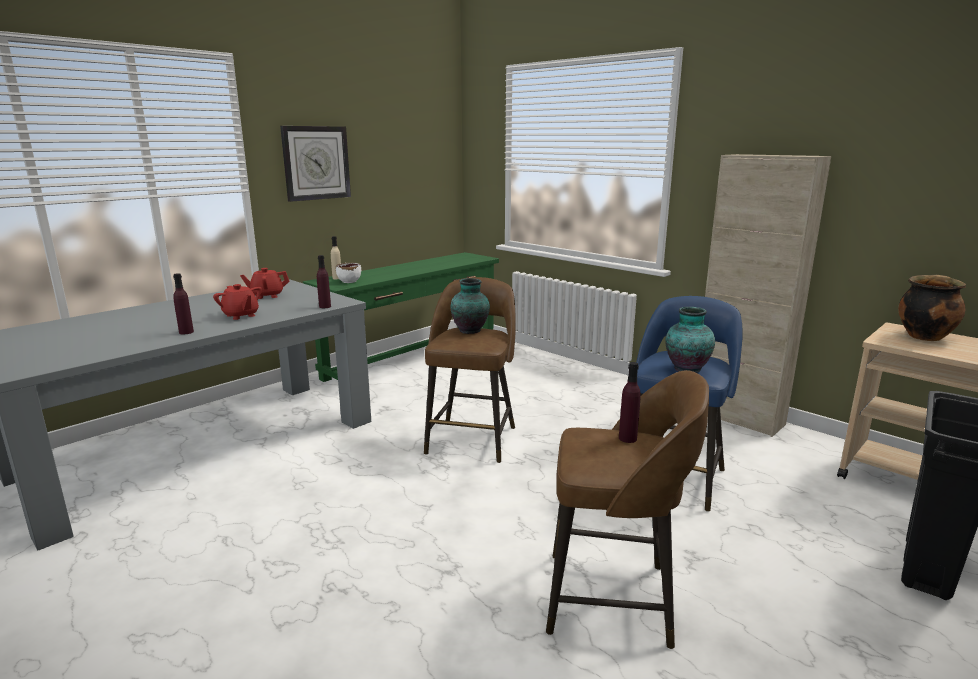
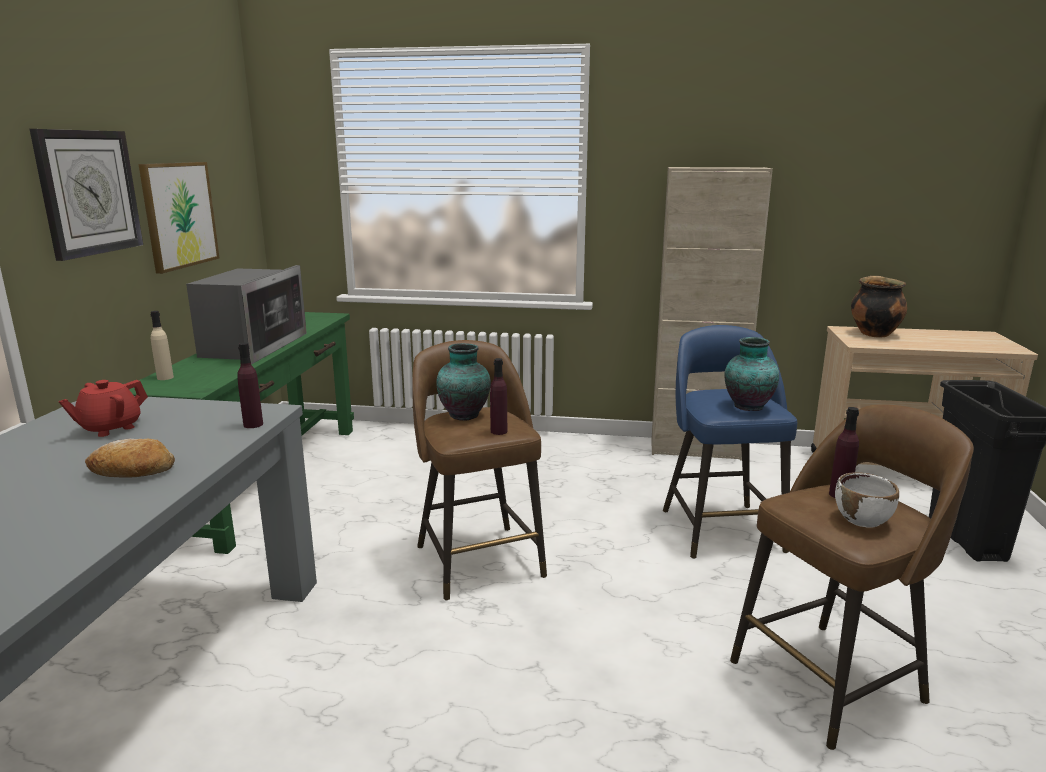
camera: 35 degrees left, 0 degrees up
purple bottle [173,273,194,334] -> purple bottle moved to [490,358,507,435]
red teapot [213,284,262,320] -> bread [85,439,175,478]
white bowl [336,263,361,283] -> white bowl moved to [835,472,899,528]
none -> picture [139,162,219,274]
none -> microwave [186,265,307,365]

